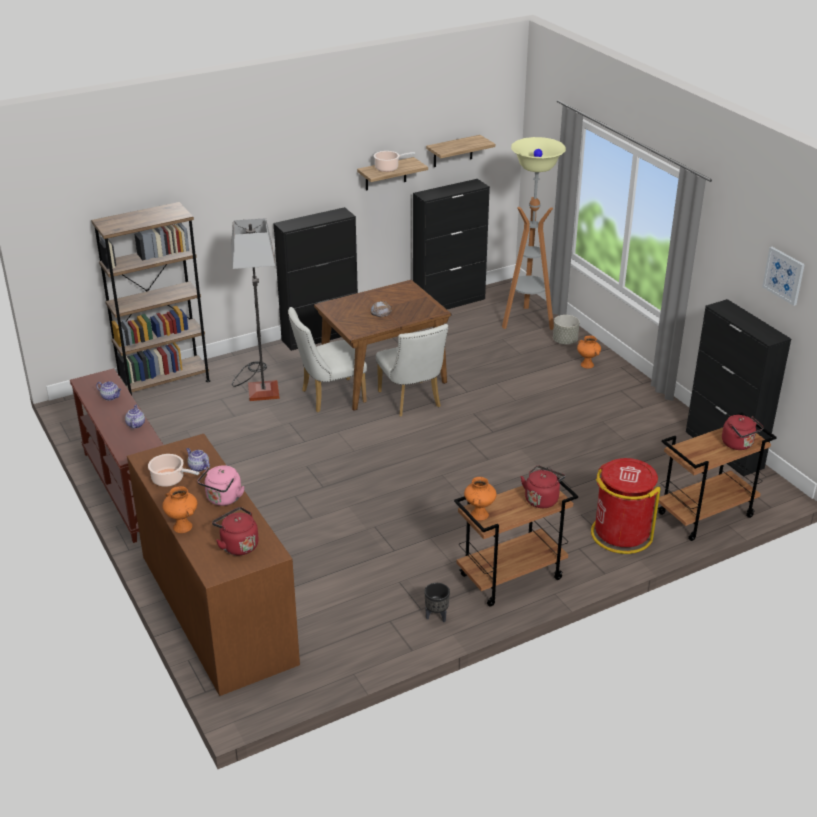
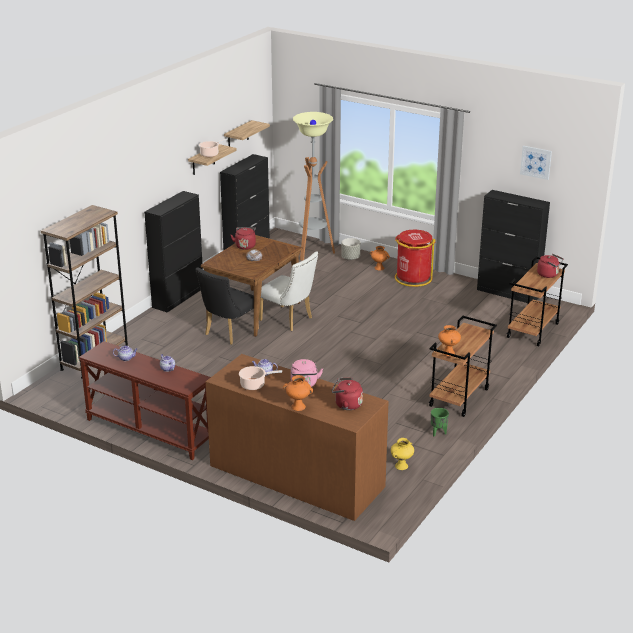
camera: 30 degrees left, 5 degrees down
floor lamp [231,218,279,401] -> none
white chair [288,307,367,412] -> black chair [196,267,259,345]
black planter [424,583,450,622] -> green planter [431,408,449,437]
red kettle [521,465,565,508] -> red kettle moved to [231,227,256,250]
red trash can [591,458,661,554] -> red trash can moved to [395,230,435,287]
none -> yellow vase [391,438,414,470]

